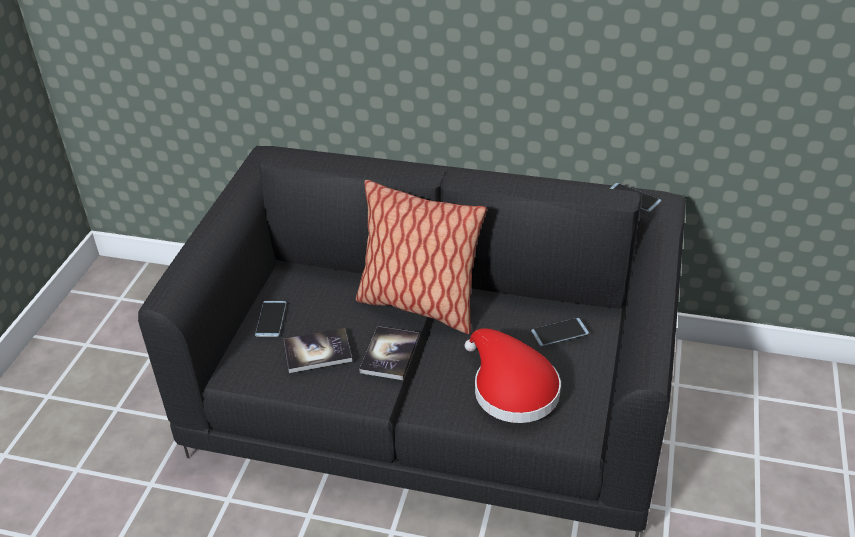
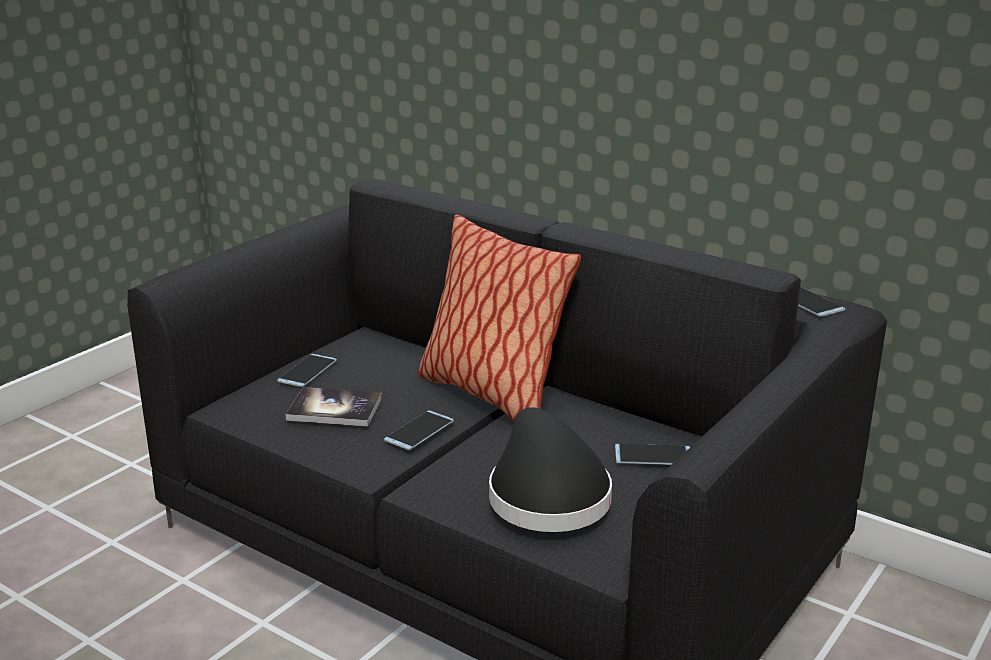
camera: 20 degrees right, 15 degrees down
book [359,326,419,380] -> phone [384,410,454,450]
red hat [465,328,561,423] -> black hat [489,407,612,532]

